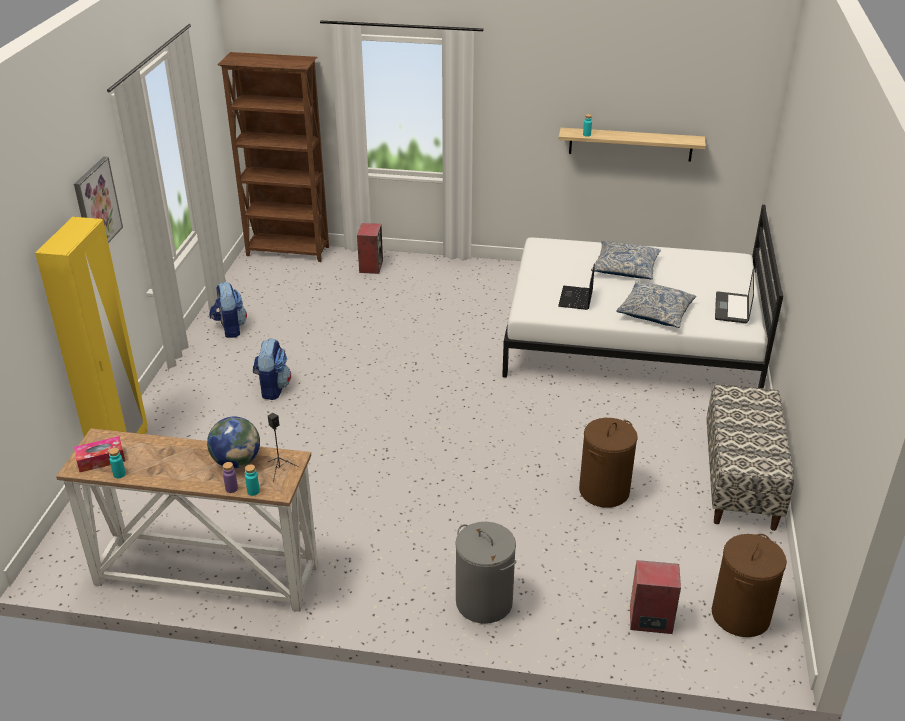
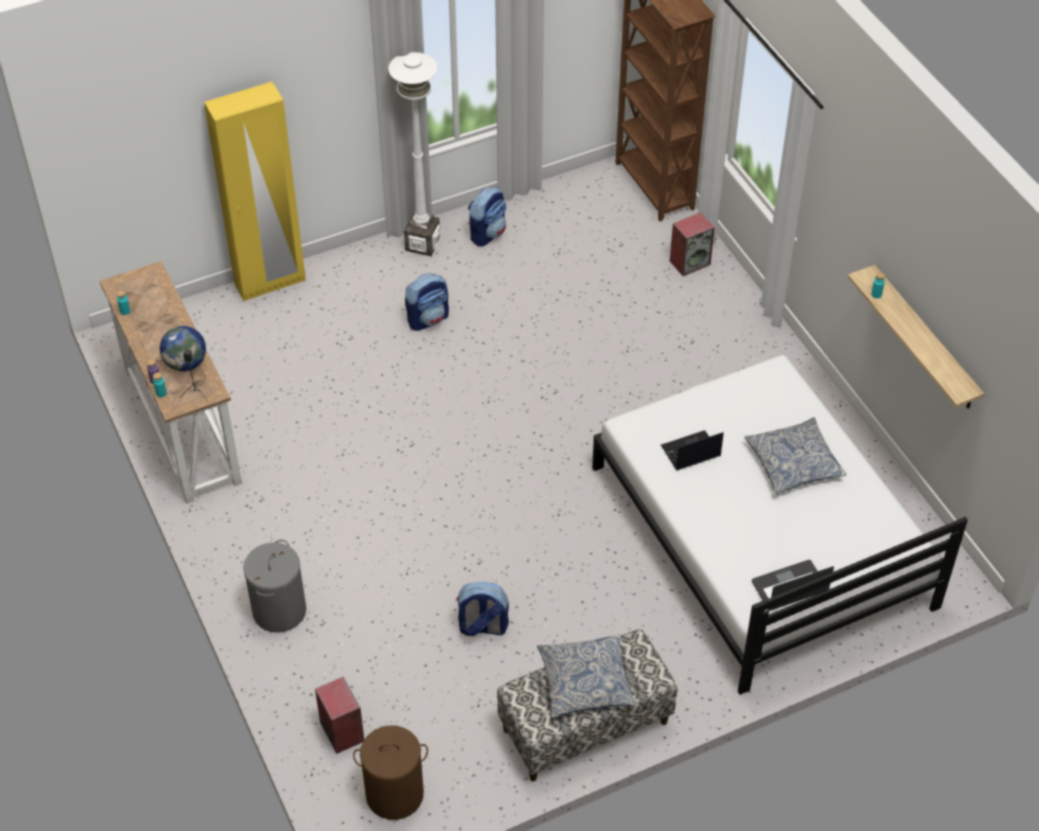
camera: 55 degrees right, 15 degrees up
picture [74,157,123,243] -> none
tissue box [74,436,125,472] -> none
brown laundry basket [579,418,638,508] -> backpack [456,582,509,636]
pillow [616,281,696,328] -> pillow moved to [537,634,636,718]
none -> white floor lamp [388,52,440,256]

